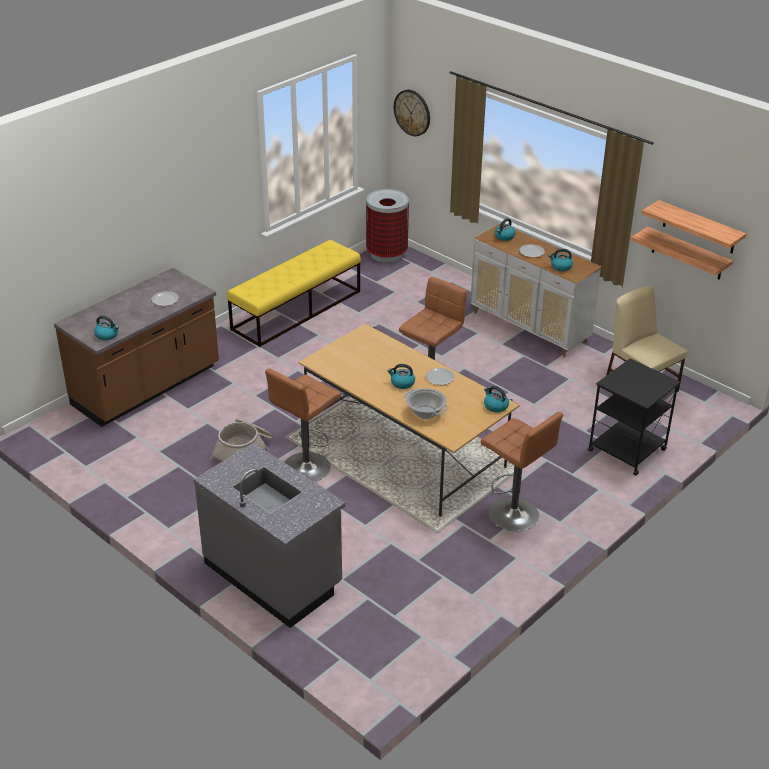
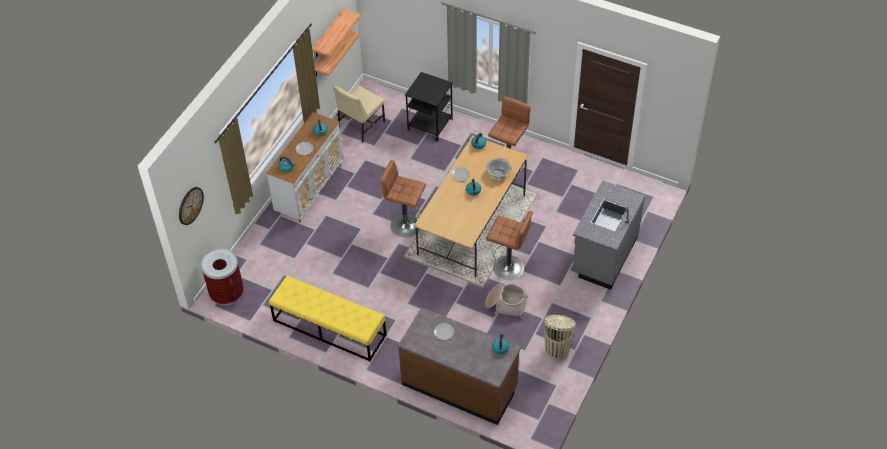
camera: 105 degrees left, 15 degrees up
none -> beige trash can [544,315,576,360]

